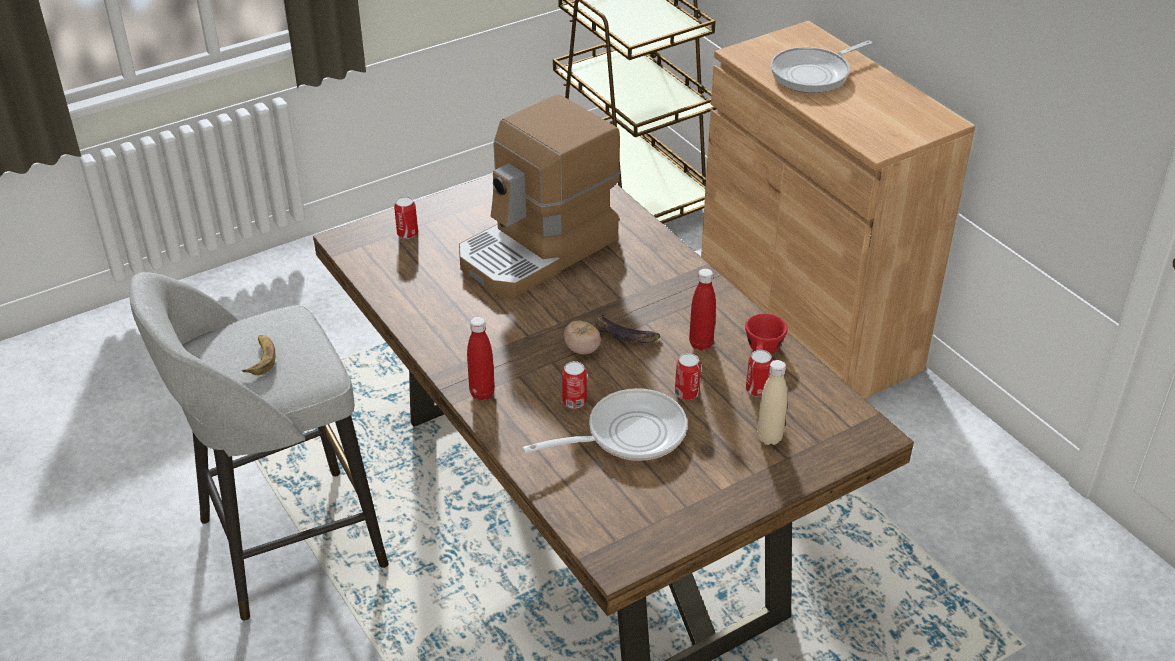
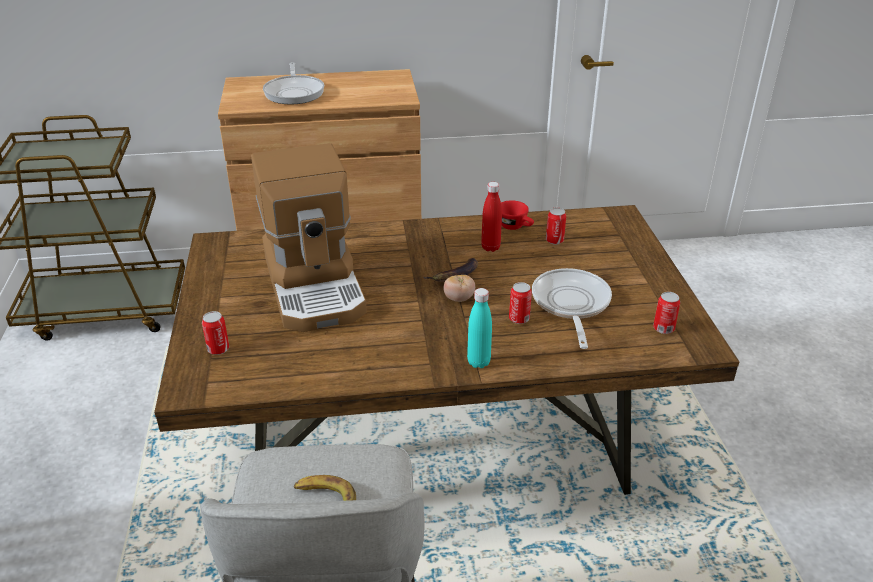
camera: 65 degrees left, 5 degrees down
red bottle [467,317,495,400] -> turquoise bottle [467,288,492,368]
can [675,353,701,400] -> can moved to [653,292,680,334]
beige bottle [757,360,788,445] -> none

